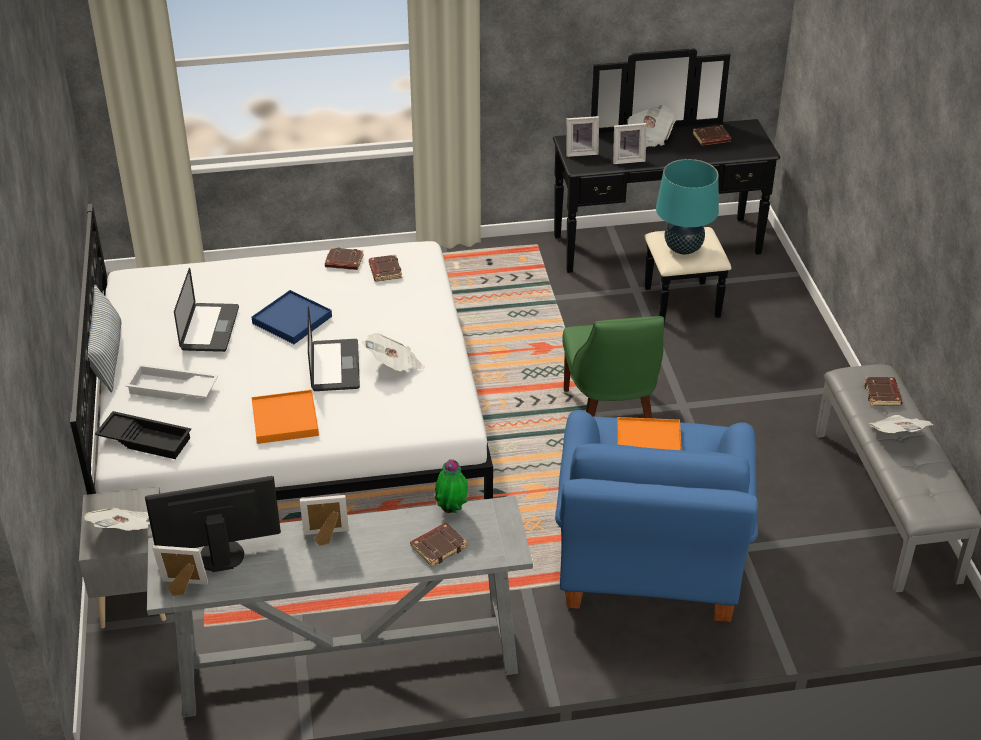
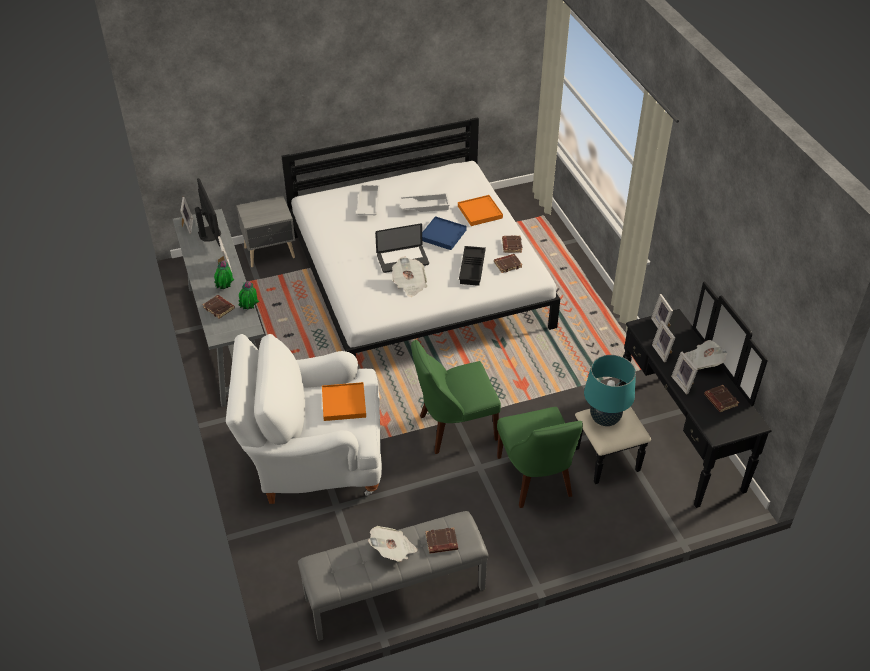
camera: 80 degrees right, 5 degrees up
newspaper [84,508,150,531] -> none
pillow [87,285,121,393] -> none
black tray [95,411,191,459] -> black tray moved to [459,246,486,286]
laptop [174,268,239,352] -> white tray [399,193,450,212]
orange tray [251,390,319,444] -> orange tray moved to [458,195,503,226]
blue armchair [555,410,758,622] -> white armchair [226,334,382,504]
none -> potted plant [214,261,234,289]
none -> green chair [497,407,583,508]
none -> picture frame [671,352,698,394]

